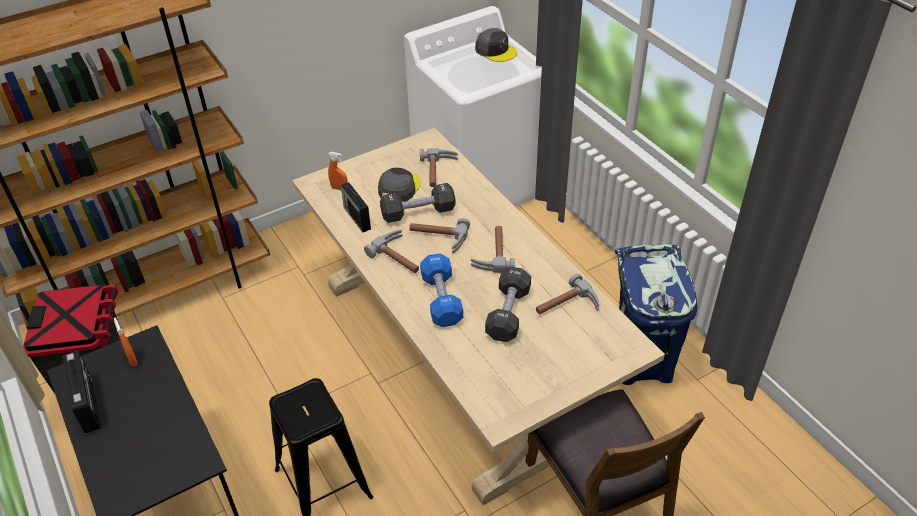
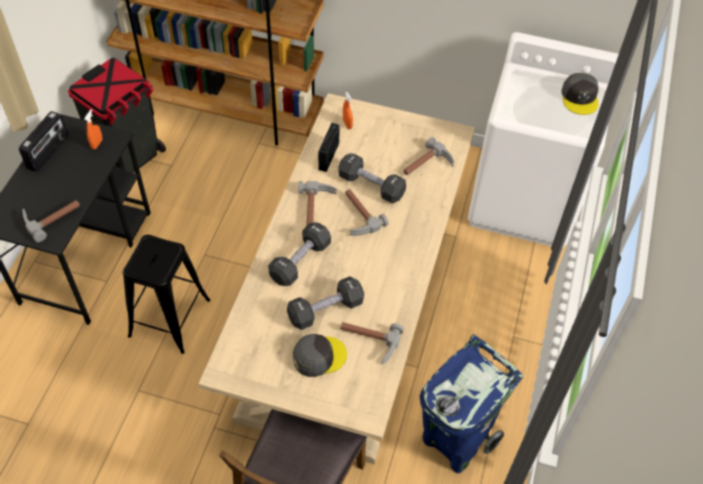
camera: 45 degrees right, 10 degrees up
grey cap [378,168,421,202] -> grey cap moved to [293,334,347,377]
blue dumbbell [420,253,463,327] -> black dumbbell [268,222,331,286]
hammer [471,226,515,273] -> hammer moved to [23,200,80,242]

